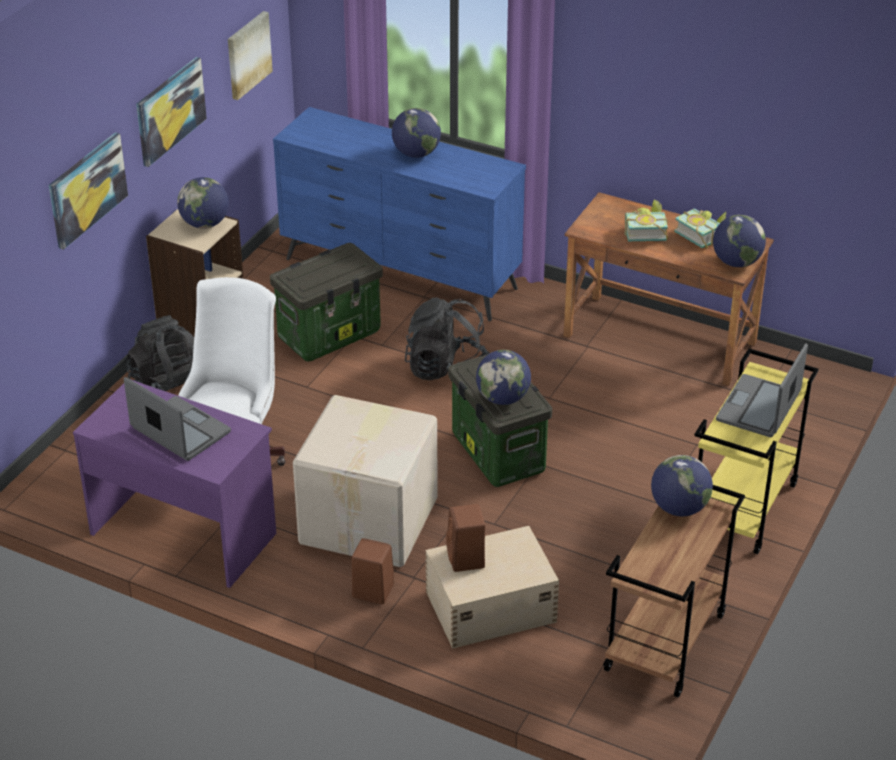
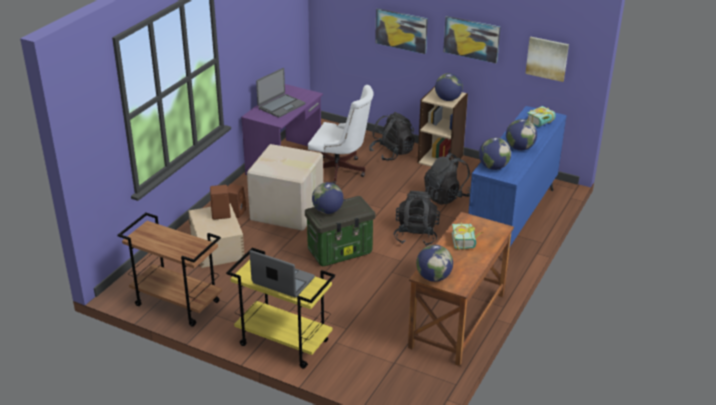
camera: 90 degrees right, 5 degrees down
storage box [270,243,383,362] -> black backpack [424,153,471,205]
globe [651,455,713,516] -> globe moved to [479,138,511,170]
book [674,208,726,249] -> book moved to [527,106,556,127]

